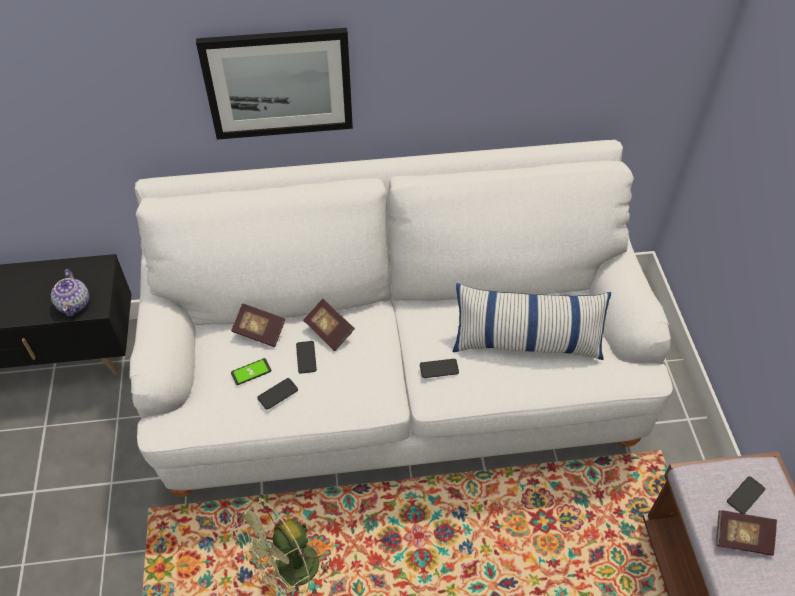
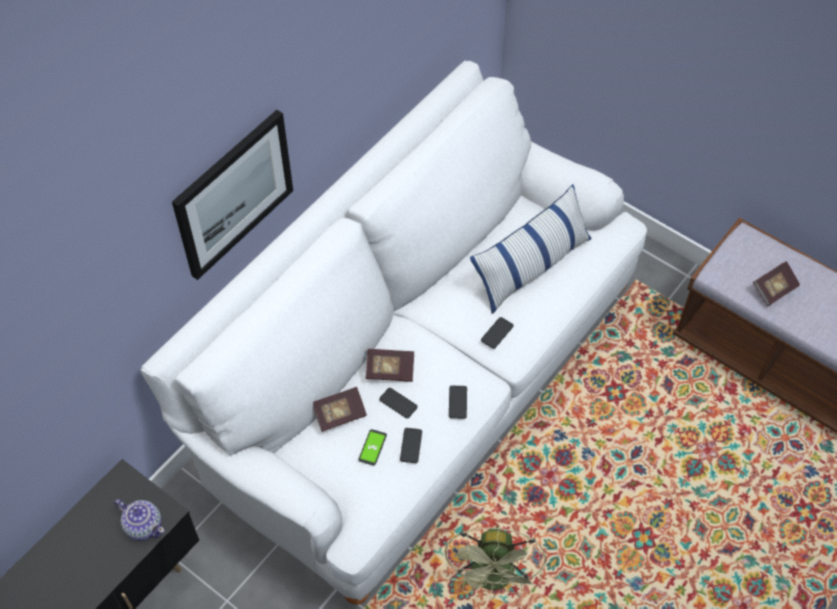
camera: 45 degrees left, 5 degrees up
phone [727,476,765,514] -> phone moved to [449,386,467,419]

